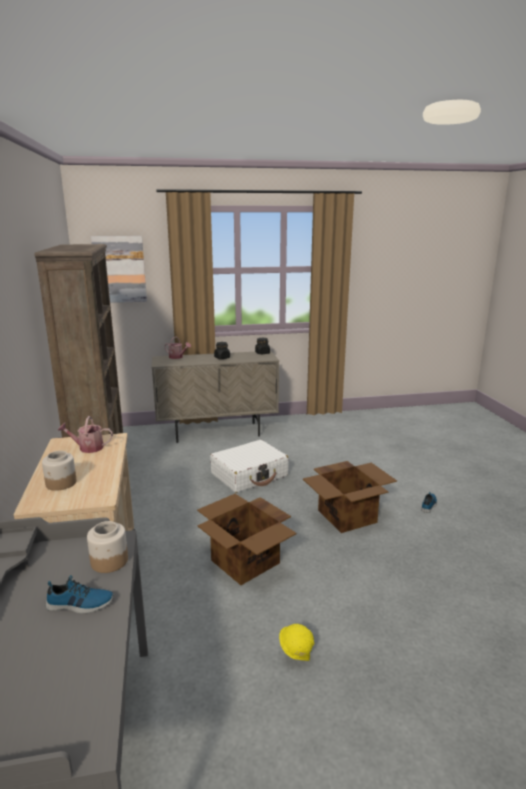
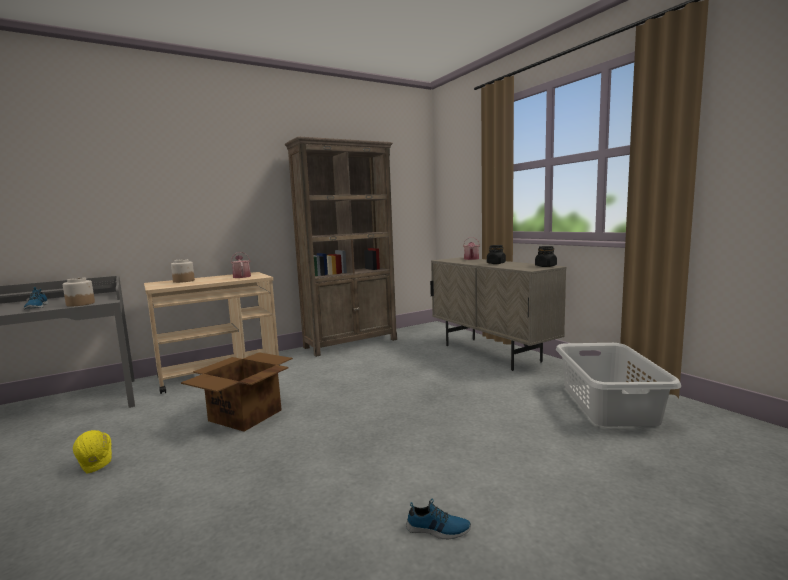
camera: 70 degrees right, 10 degrees down
picture [91,236,147,303] -> none
white suitcase [210,440,289,493] -> none
cardboard box [303,461,397,533] -> none
none -> grey laundry basket [556,343,681,426]

